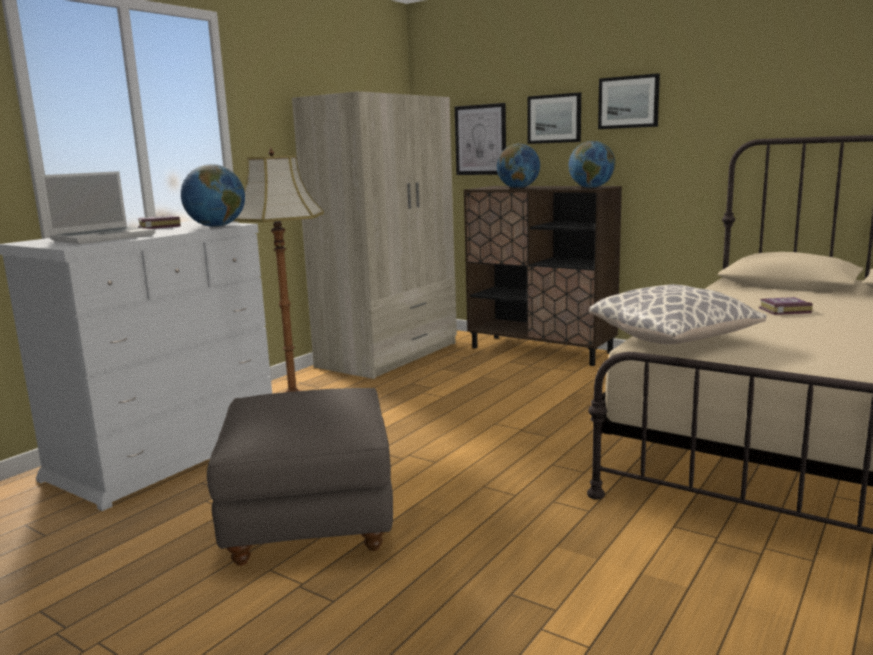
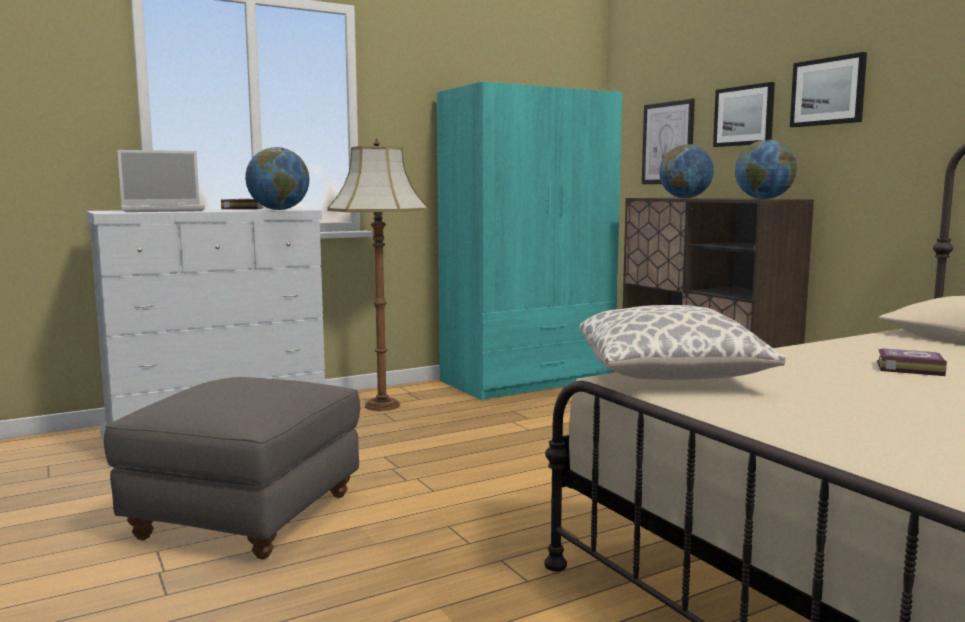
camera: 25 degrees right, 5 degrees down
beige wardrobe [292,91,457,379] -> turquoise wardrobe [437,81,622,400]

